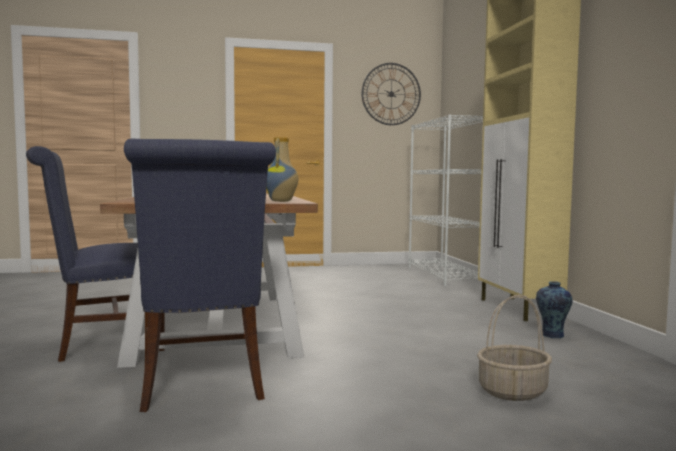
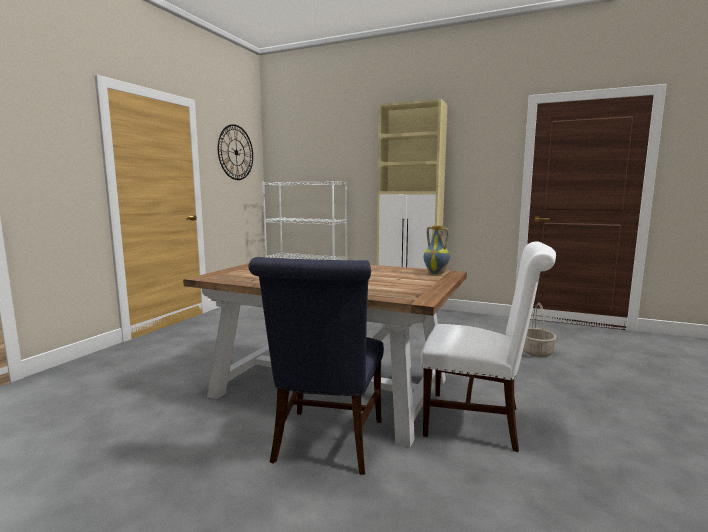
camera: 55 degrees left, 5 degrees up
blue chair [124,139,276,412] -> white chair [421,242,556,452]
vase [536,281,573,338] -> none

